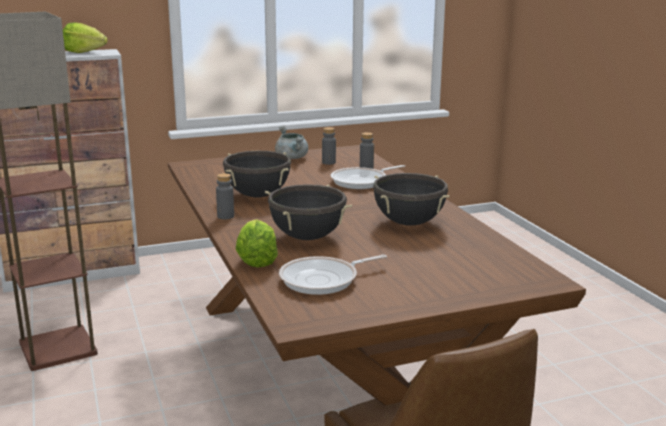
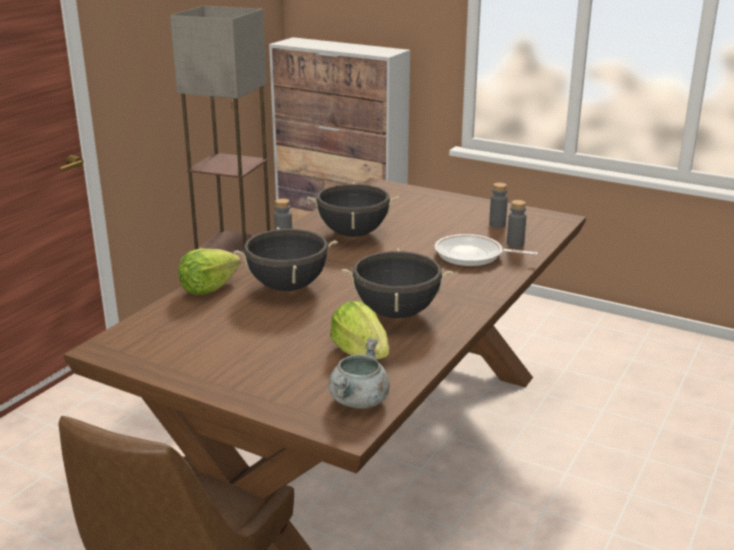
camera: 50 degrees right, 5 degrees up
lettuce [63,23,108,53] -> lettuce moved to [330,301,389,359]
grey cooking pot [275,126,308,159] -> grey cooking pot moved to [328,337,390,409]
frying pan [279,254,387,295] -> none

